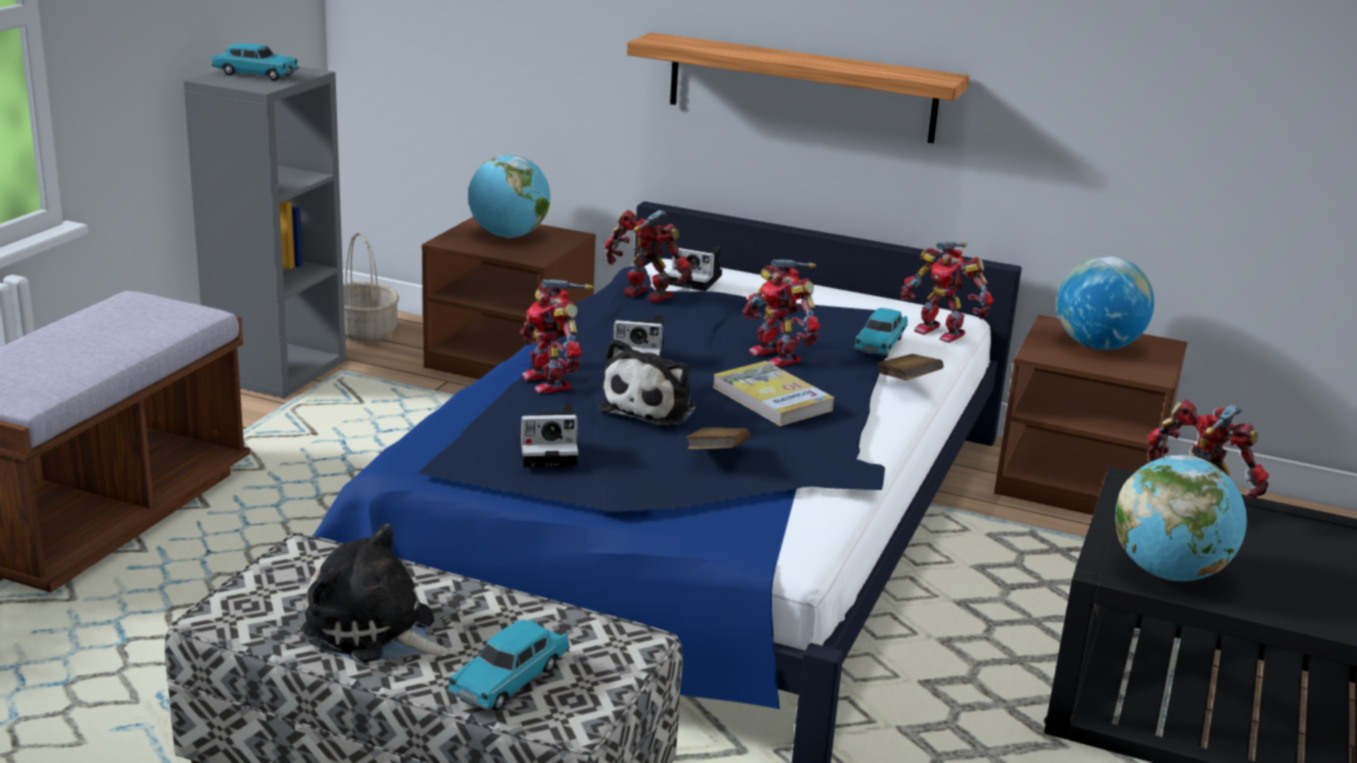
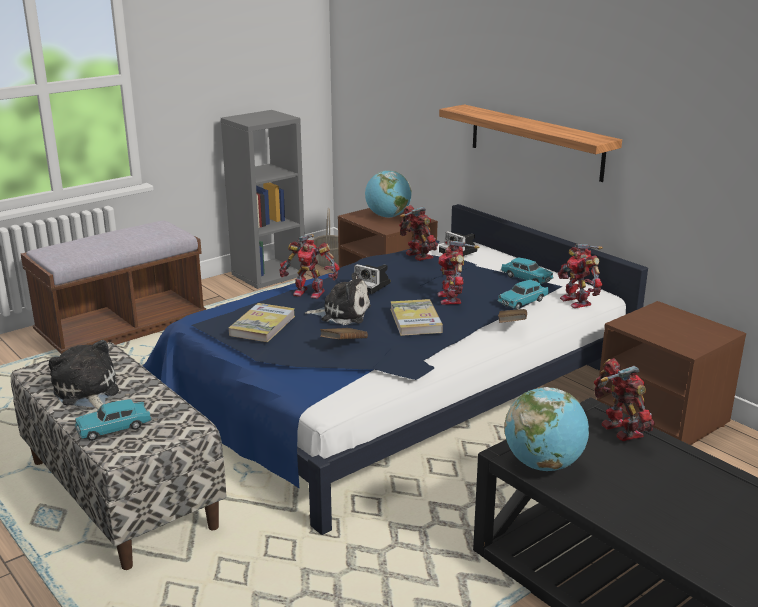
camera: 30 degrees right, 0 degrees up
turquoise toy car [211,43,299,81] -> turquoise toy car moved to [501,258,554,284]
camera [519,403,579,467] -> book [229,303,295,342]
toy robot [521,279,594,394] -> toy robot turned 75 degrees counterclockwise [279,234,340,299]
plush toy [599,339,696,426] -> plush toy turned 135 degrees counterclockwise [305,273,371,325]
globe [1057,256,1154,350] -> none

